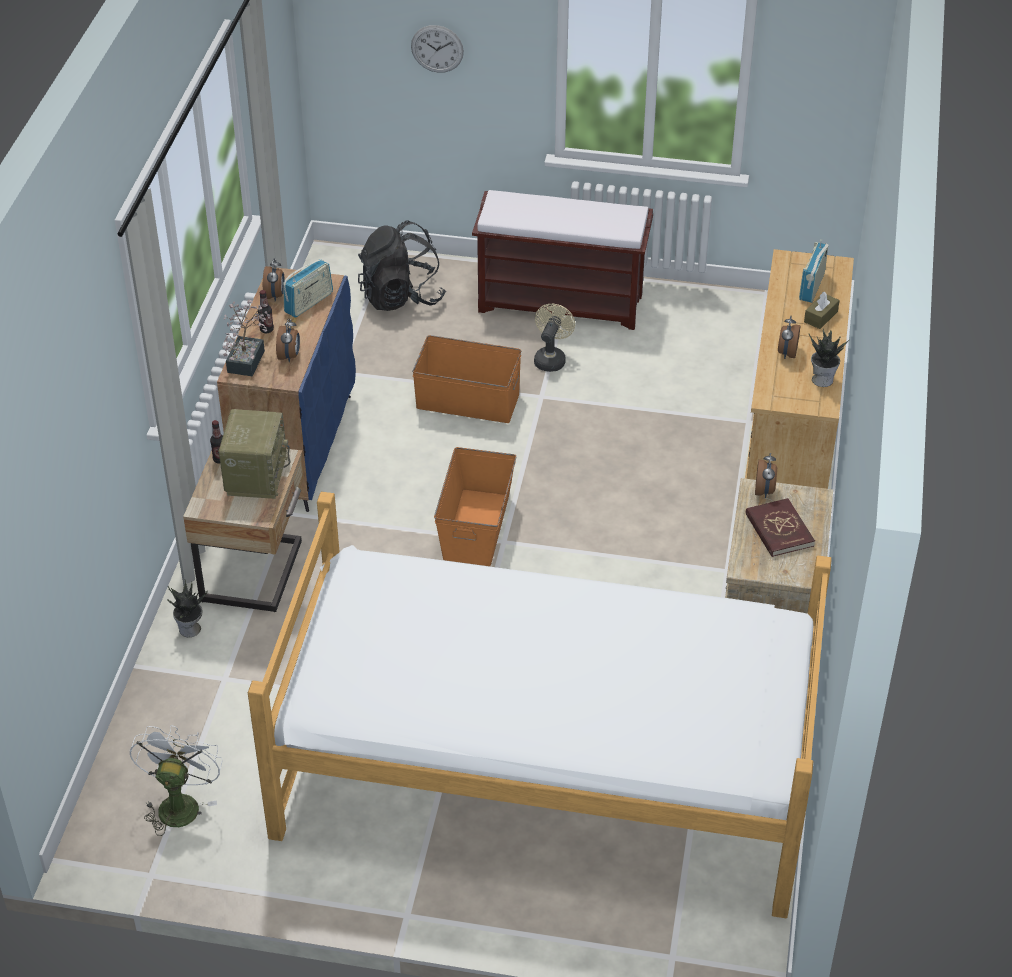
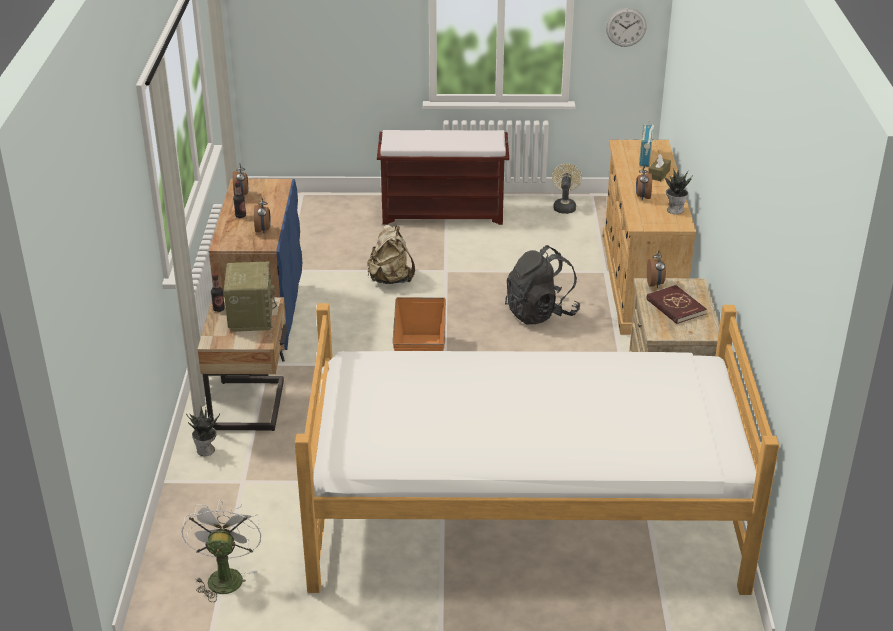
camera: 10 degrees left, 10 degrees down
potted plant [223,300,270,376] -> none
radio [283,259,333,317] -> none
black backpack [358,220,446,311] -> black backpack moved to [505,245,580,324]
wall clock [411,25,464,73] -> wall clock moved to [606,8,647,47]
orange storage box [412,335,521,423] -> beige backpack [367,225,415,284]
beige fan [534,304,575,372] -> beige fan moved to [552,163,582,214]

